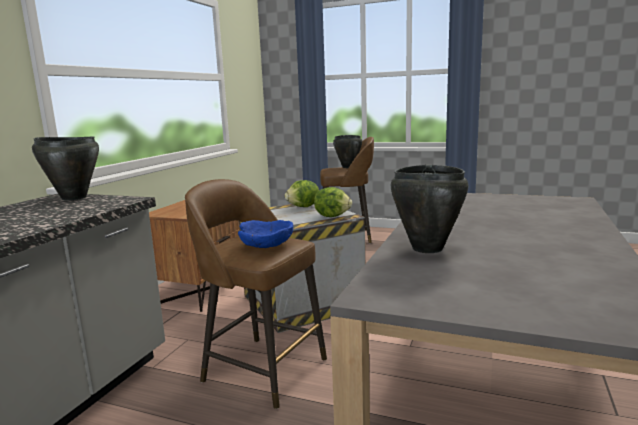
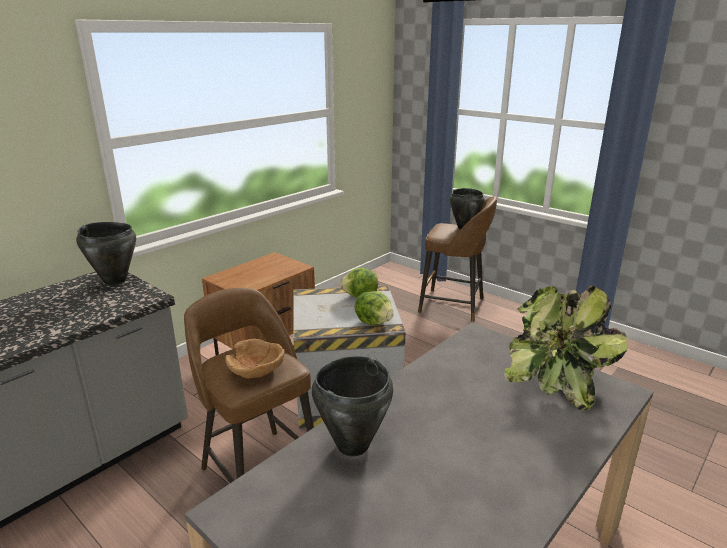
camera: 20 degrees right, 10 degrees up
blue bowl [238,220,293,248] -> brown bowl [225,339,284,378]
none -> potted plant [504,286,627,410]

